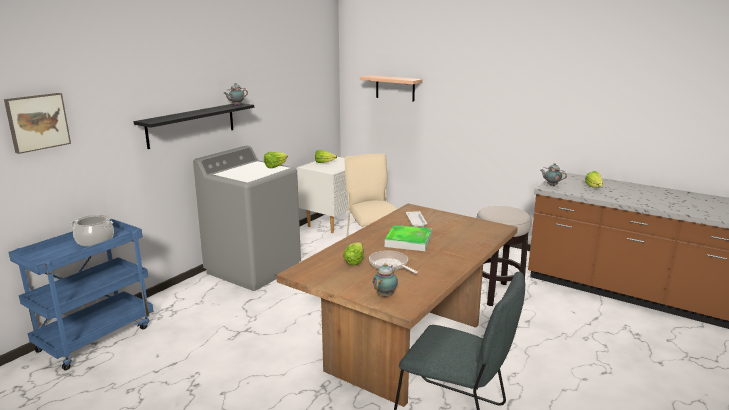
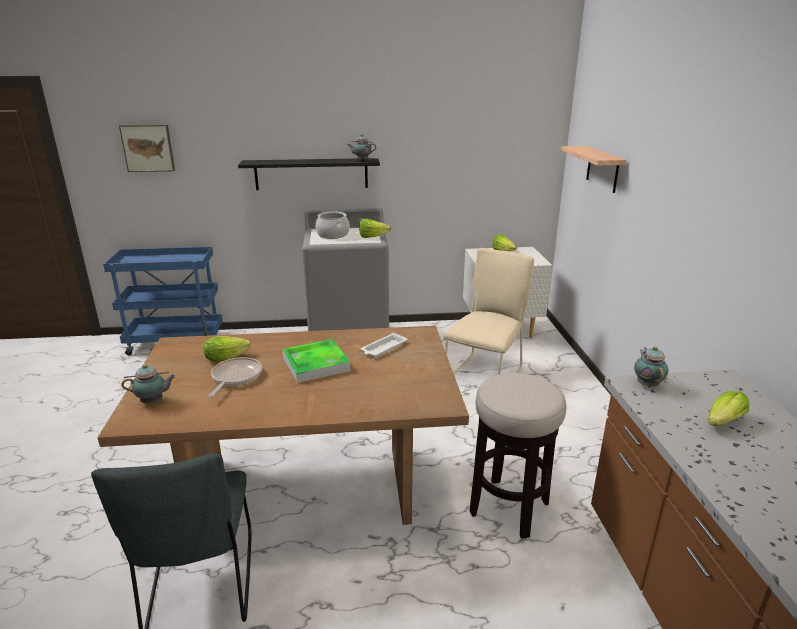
camera: 50 degrees right, 5 degrees up
cooking pot [71,214,114,246] -> cooking pot moved to [316,211,350,239]

